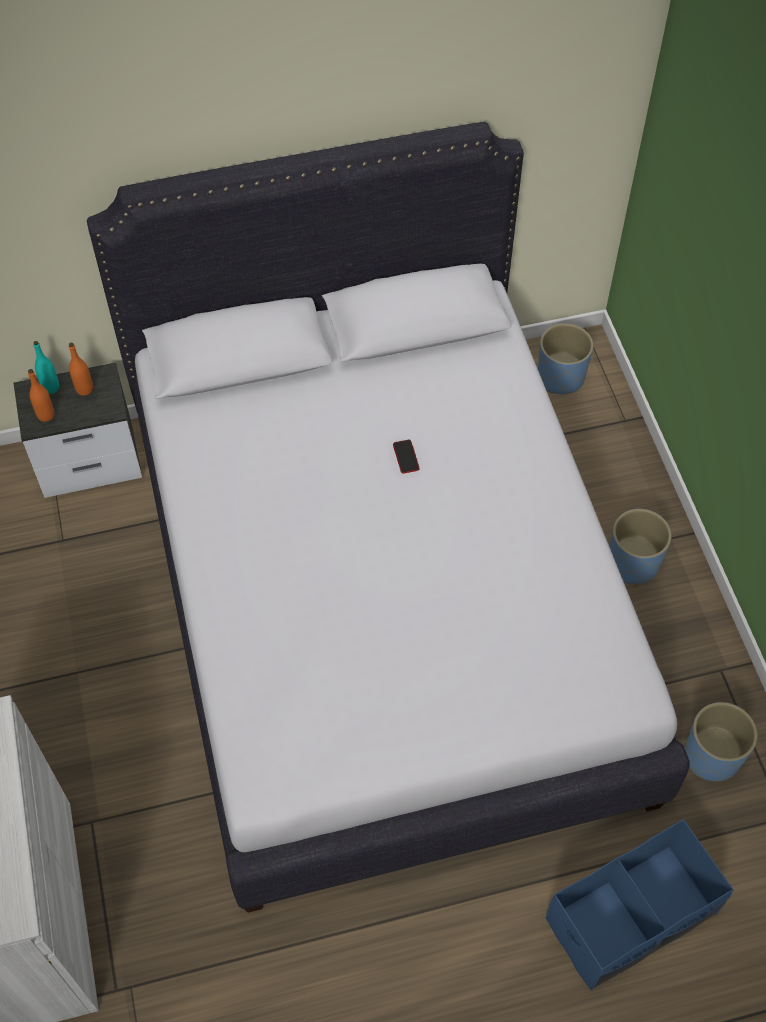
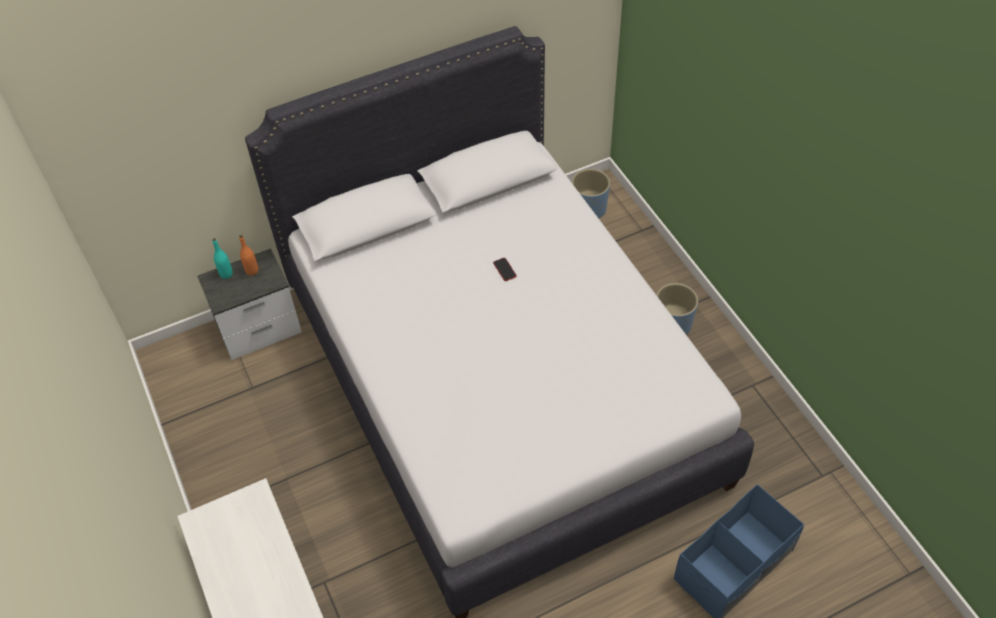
camera: 10 degrees left, 5 degrees down
orange bottle [28,369,54,422] -> none
blue planter [685,702,757,781] -> none

